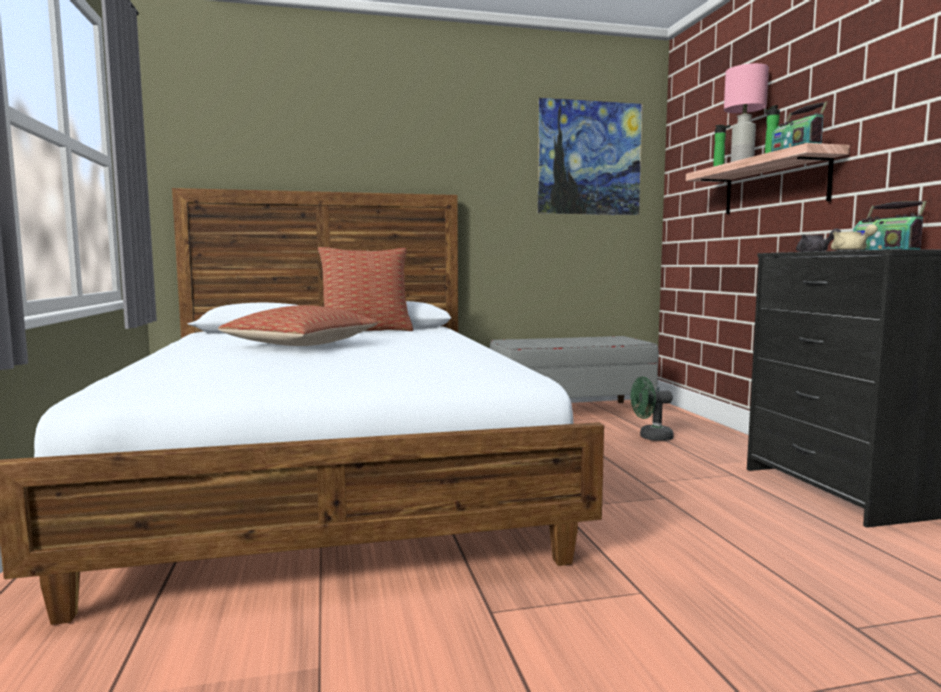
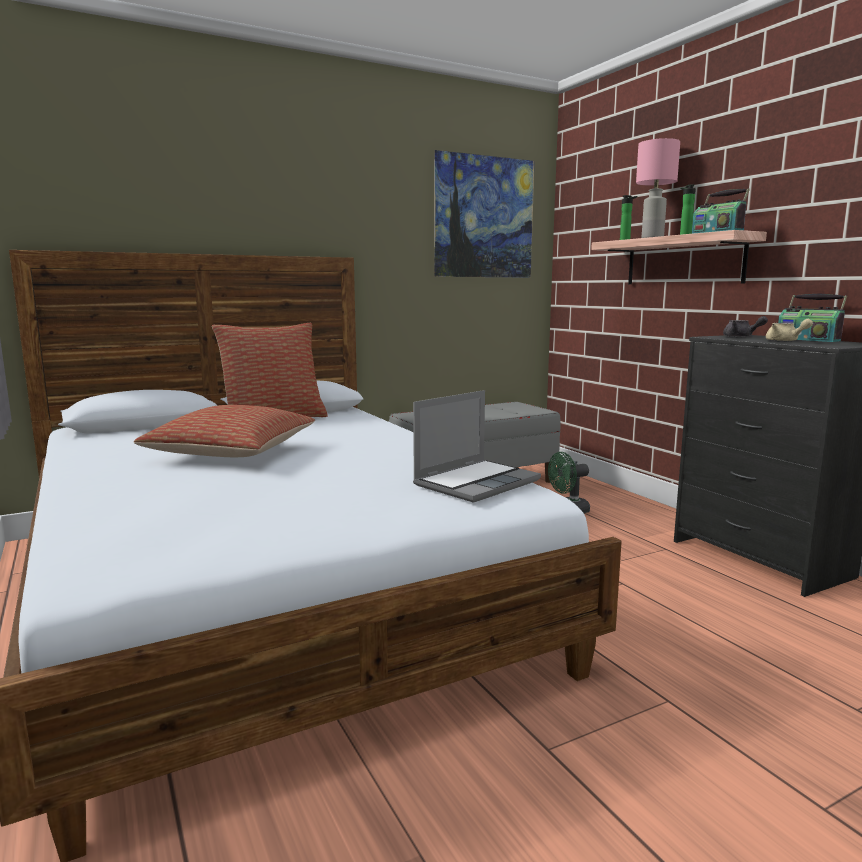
camera: 15 degrees left, 5 degrees up
none -> laptop [413,390,541,503]

